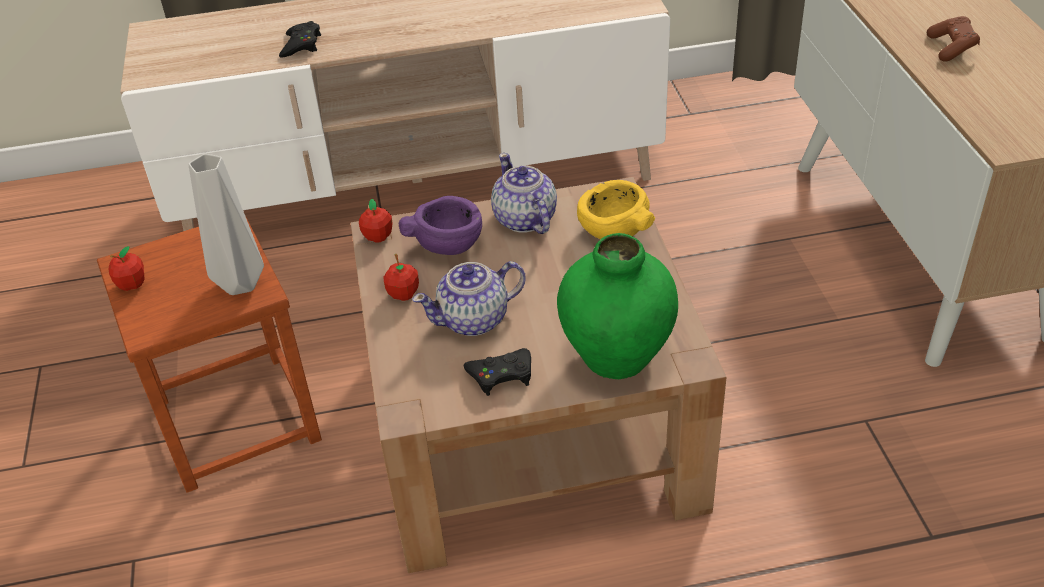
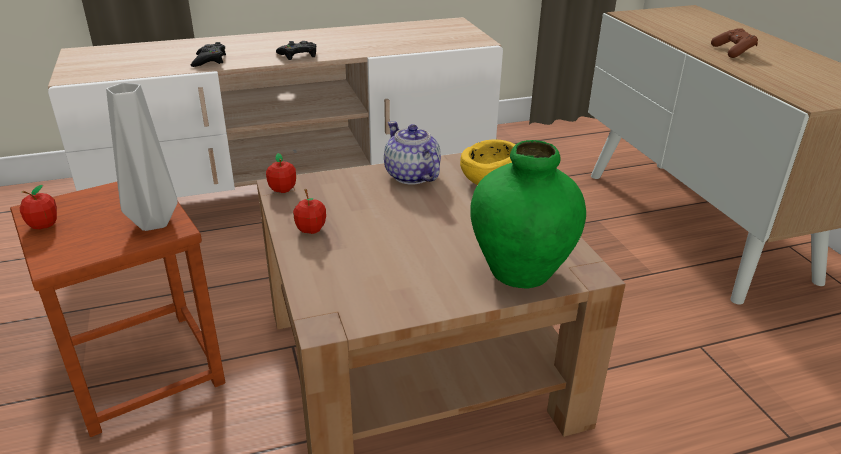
camera: 10 degrees left, 10 degrees down
purple bowl [399,196,482,255] -> none
teapot [412,261,526,336] -> none
black game controller [463,348,531,396] -> black game controller moved to [276,41,316,60]

